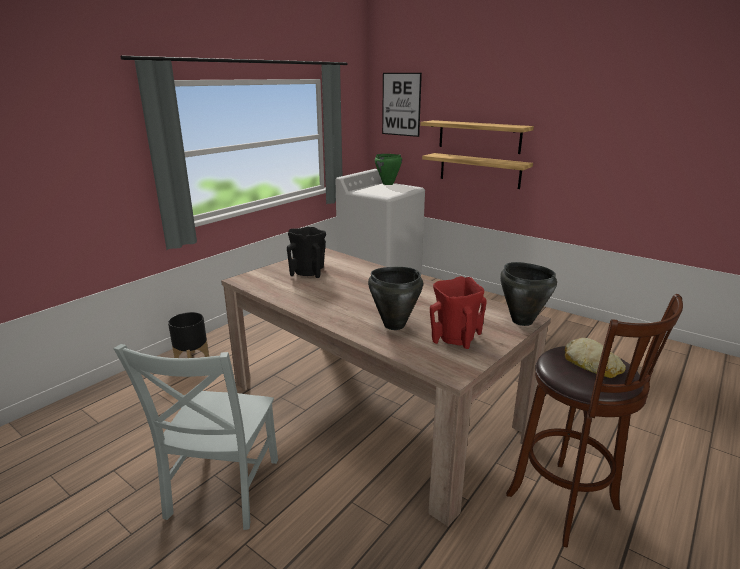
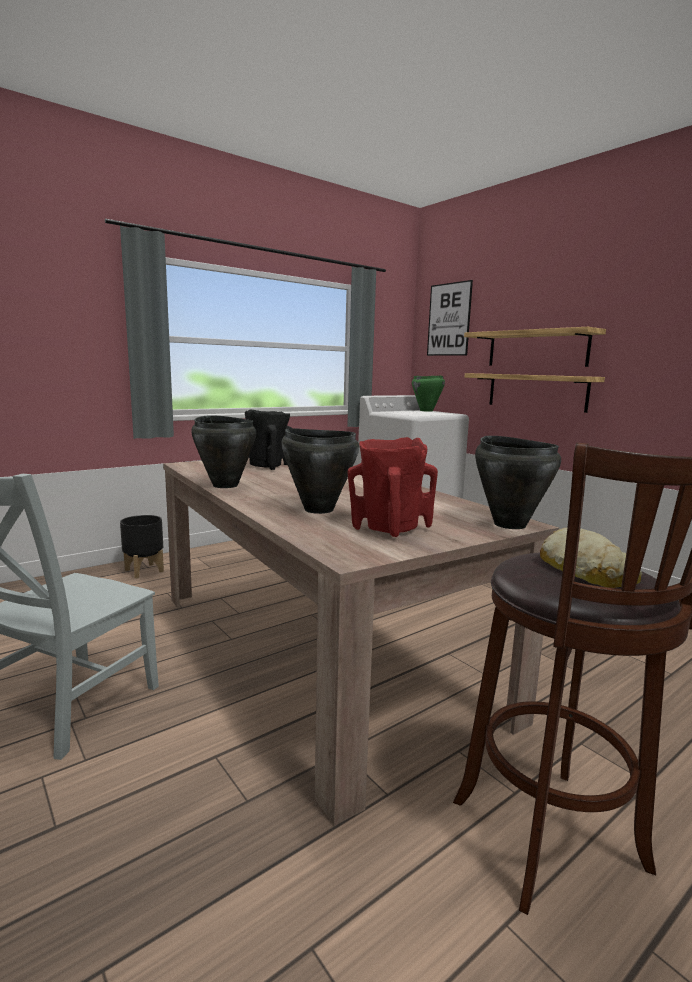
camera: 15 degrees right, 10 degrees down
none -> black cooking pot [191,415,256,488]

